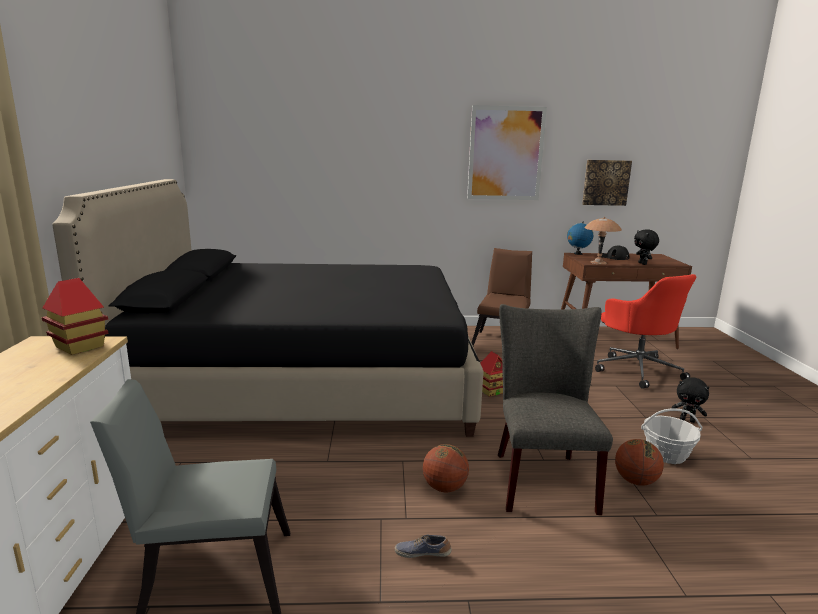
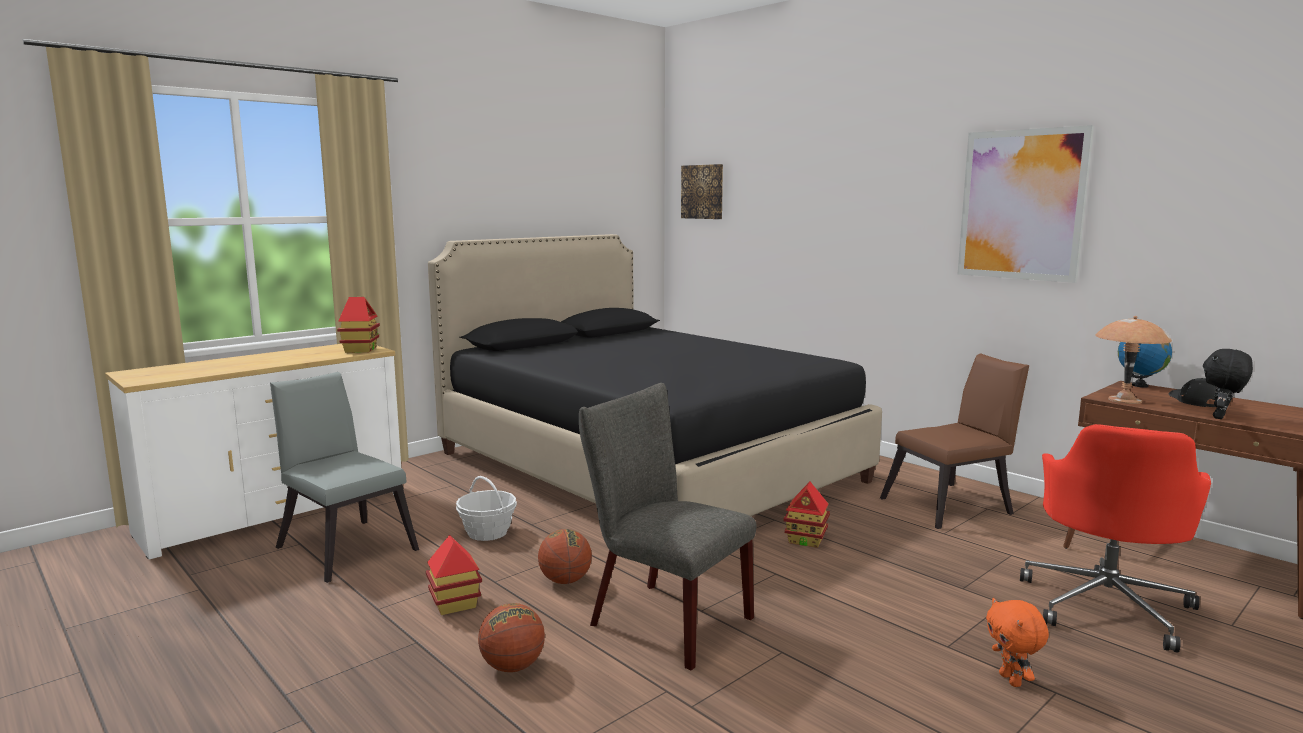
camera: 50 degrees right, 5 degrees down
shoe [395,535,452,558] -> toy house [426,535,482,615]
grey chair [498,304,613,515] -> grey chair turned 105 degrees counterclockwise [579,383,756,671]
picture [582,160,632,206] -> picture moved to [681,164,723,219]
basketball [615,439,664,486] -> basketball moved to [478,603,545,672]
basket [641,408,703,464] -> basket moved to [456,476,517,541]
black plush toy [672,377,709,423] -> orange plush toy [986,598,1049,687]

